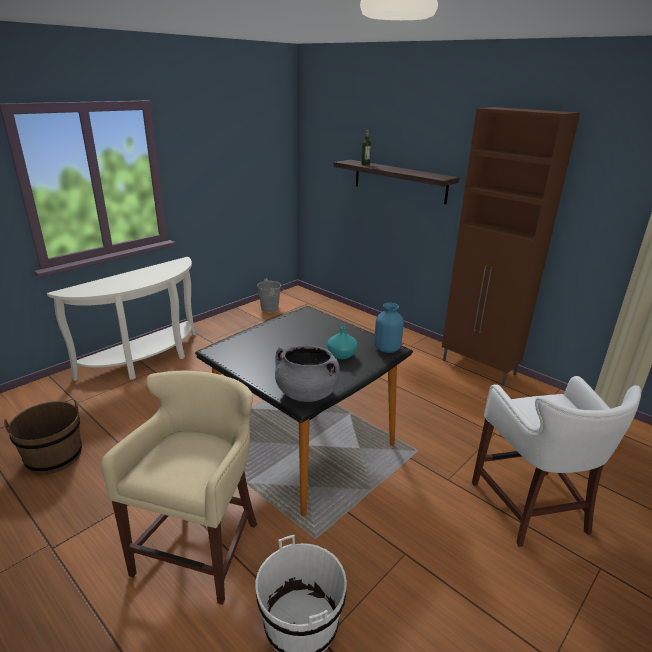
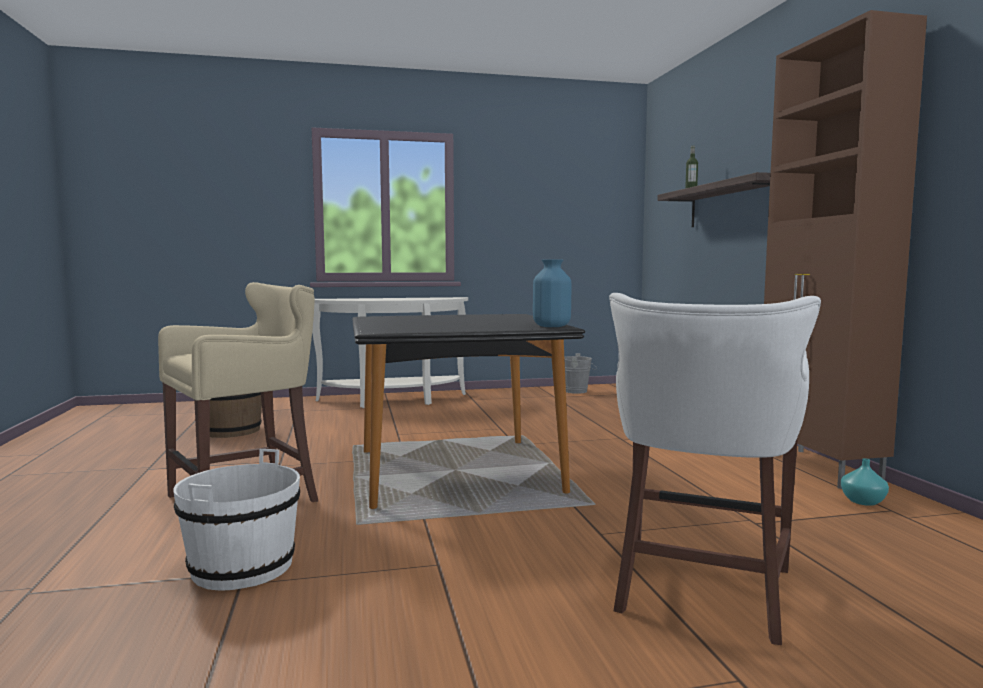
camera: 35 degrees right, 20 degrees down
grey cooking pot [275,345,339,402] -> none
turquoise vase [327,327,357,359] -> turquoise vase moved to [841,458,889,506]

